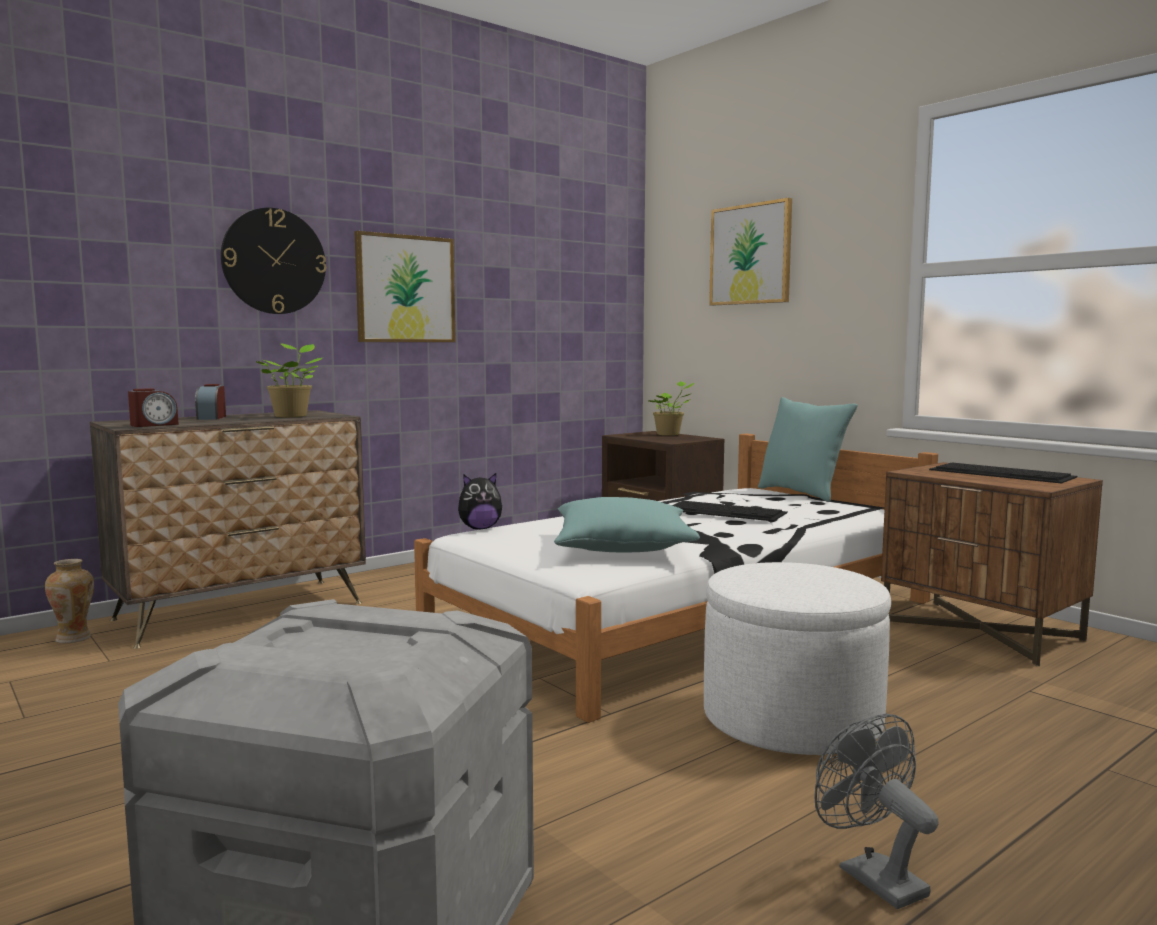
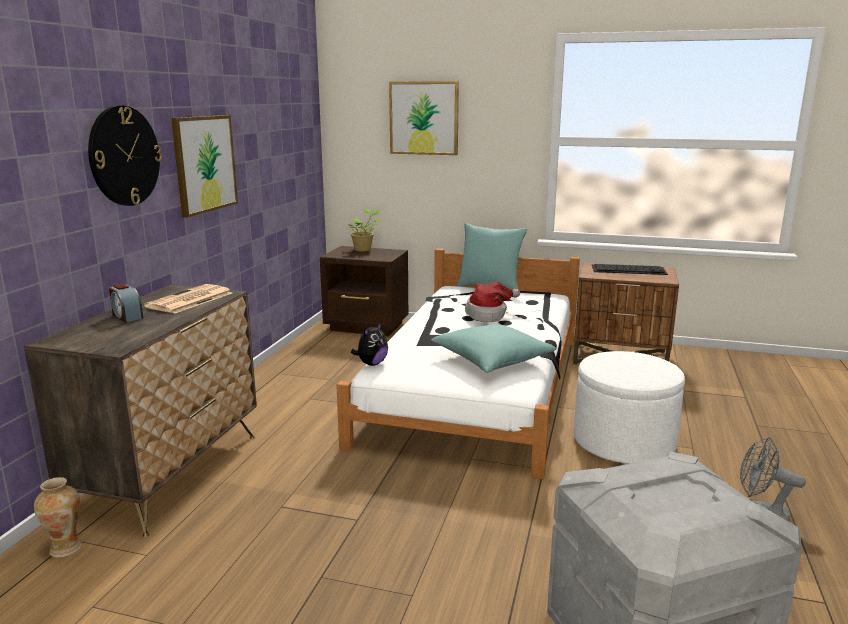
camera: 35 degrees left, 10 degrees up
alarm clock [128,388,179,427] -> none
potted plant [256,343,322,417] -> newspaper [144,284,232,314]
keyboard [672,501,788,521] -> hat [465,282,520,322]

